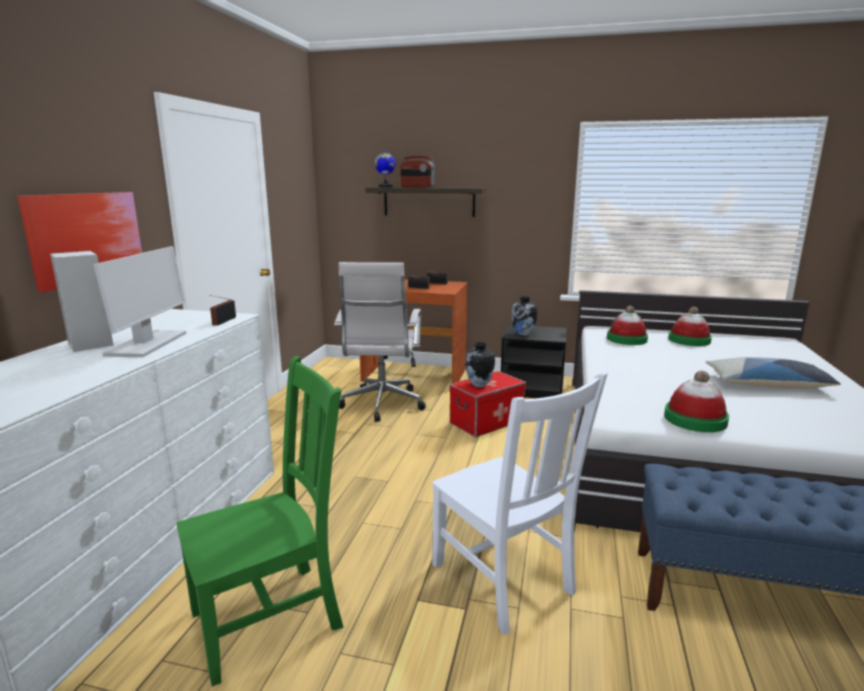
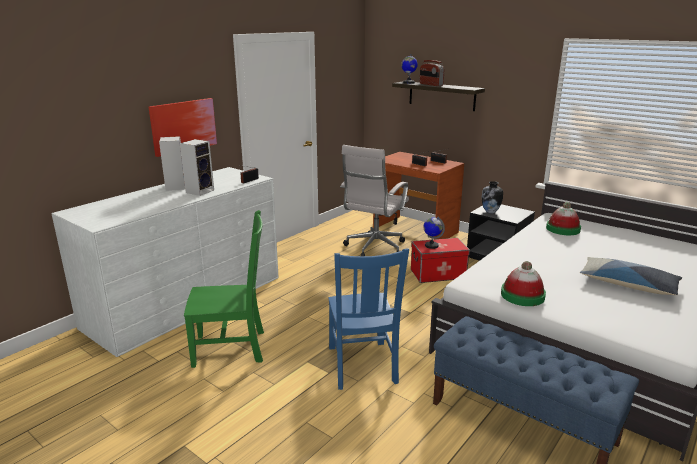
camera: 25 degrees right, 5 degrees up
monitor [93,246,186,357] -> speaker [180,139,214,196]
white chair [432,372,608,635] -> blue chair [328,248,409,390]
vase [465,342,495,387] -> globe [423,217,445,249]
hat [668,307,712,346] -> none

